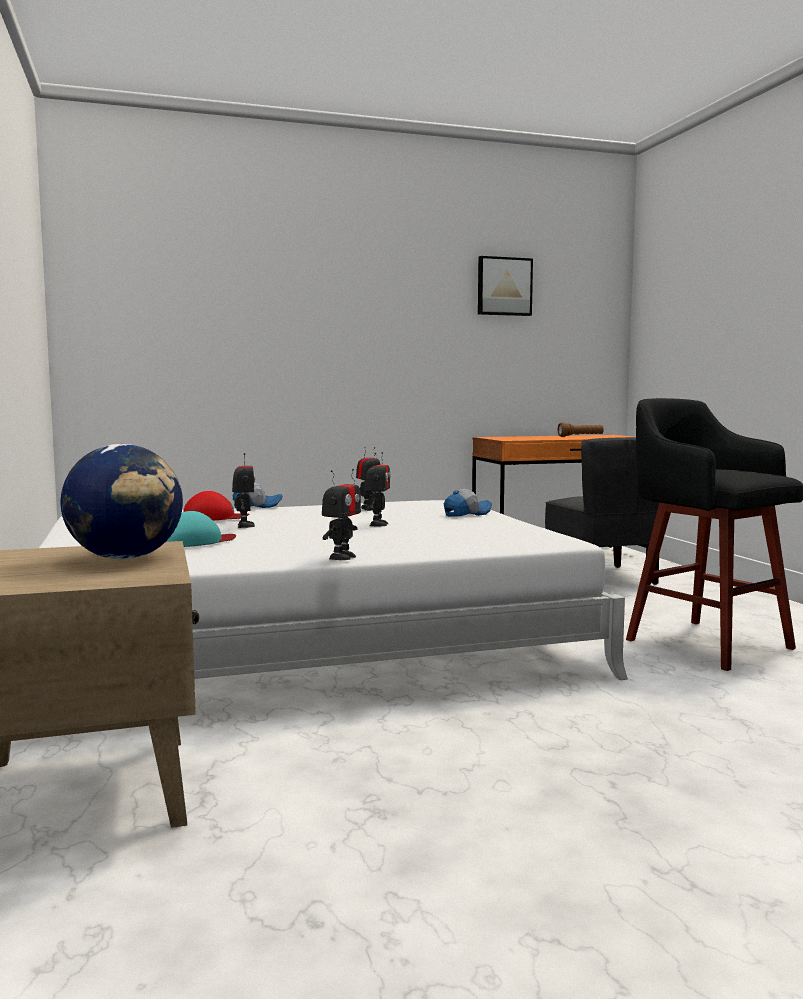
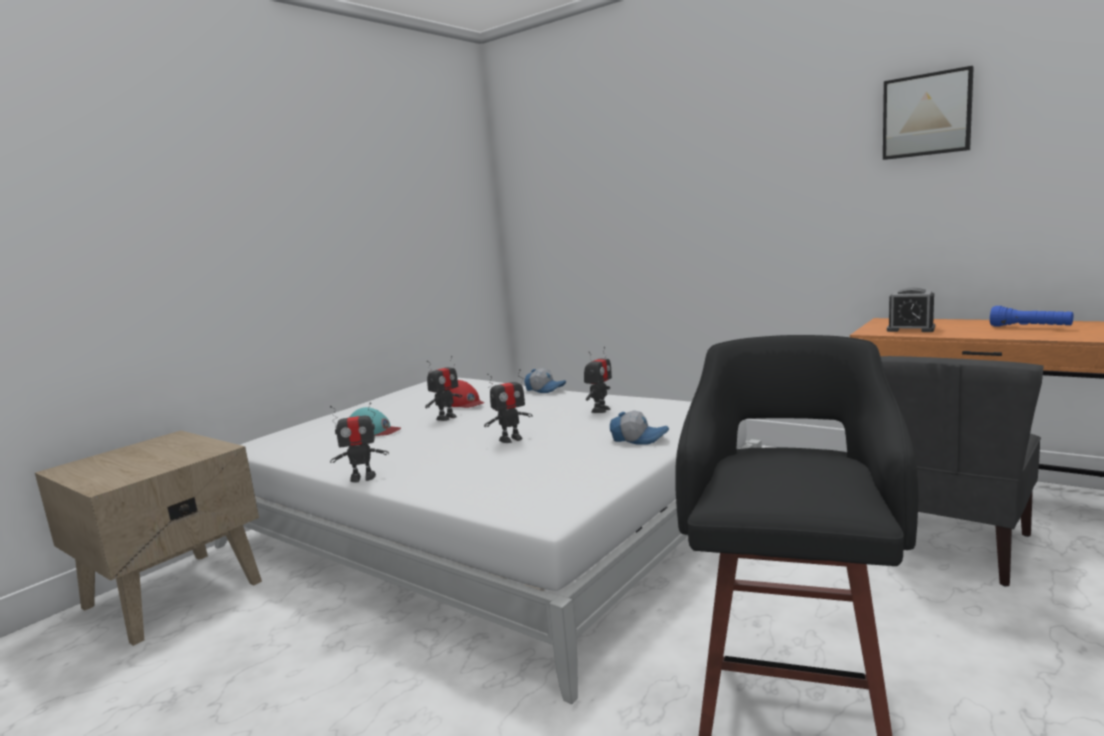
camera: 55 degrees right, 5 degrees up
globe [61,444,183,560] -> none
brown flashlight [558,422,604,437] -> blue flashlight [990,306,1073,327]
none -> alarm clock [887,288,935,332]

